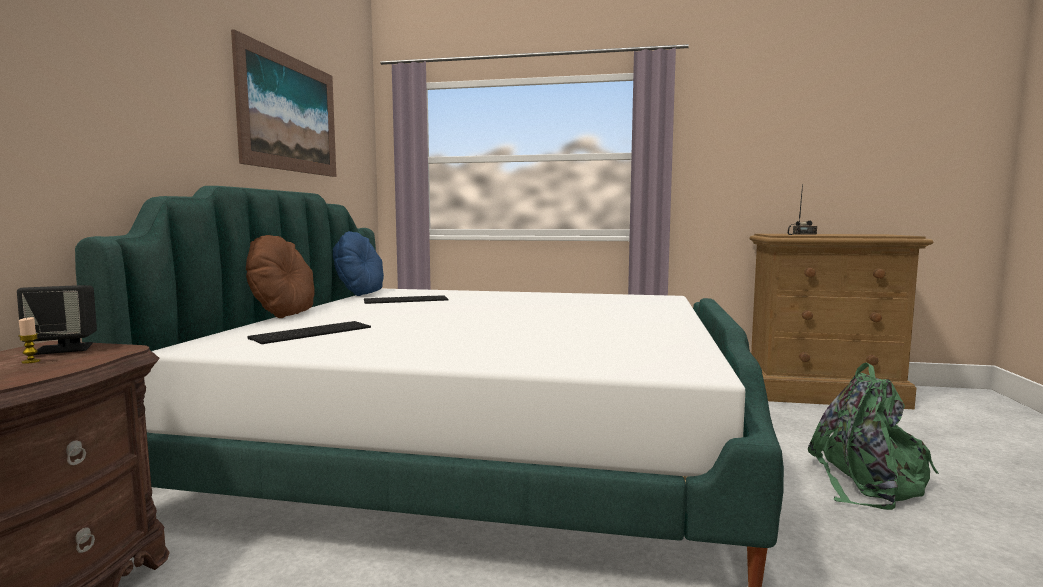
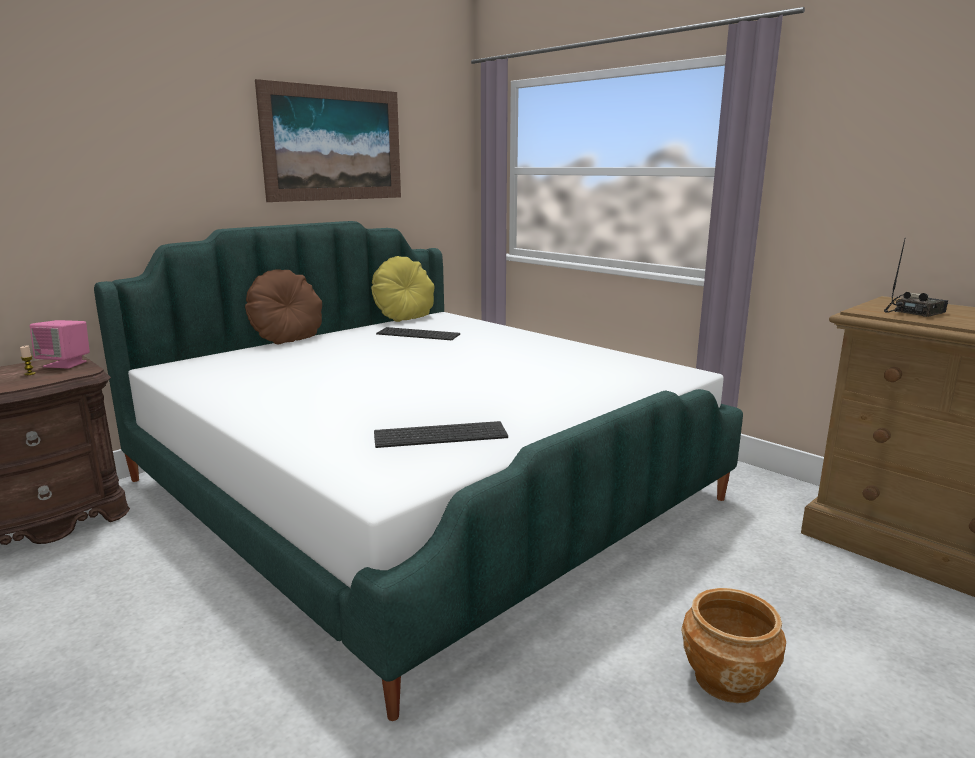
camera: 35 degrees right, 10 degrees up
black speaker [17,285,97,355] -> pink speaker [30,320,90,369]
keyboard [247,321,371,344] -> keyboard moved to [374,421,508,448]
blue pillow [333,231,384,296] -> yellow pillow [371,256,434,322]
green backpack [808,363,939,510] -> brown planter [681,588,786,703]

